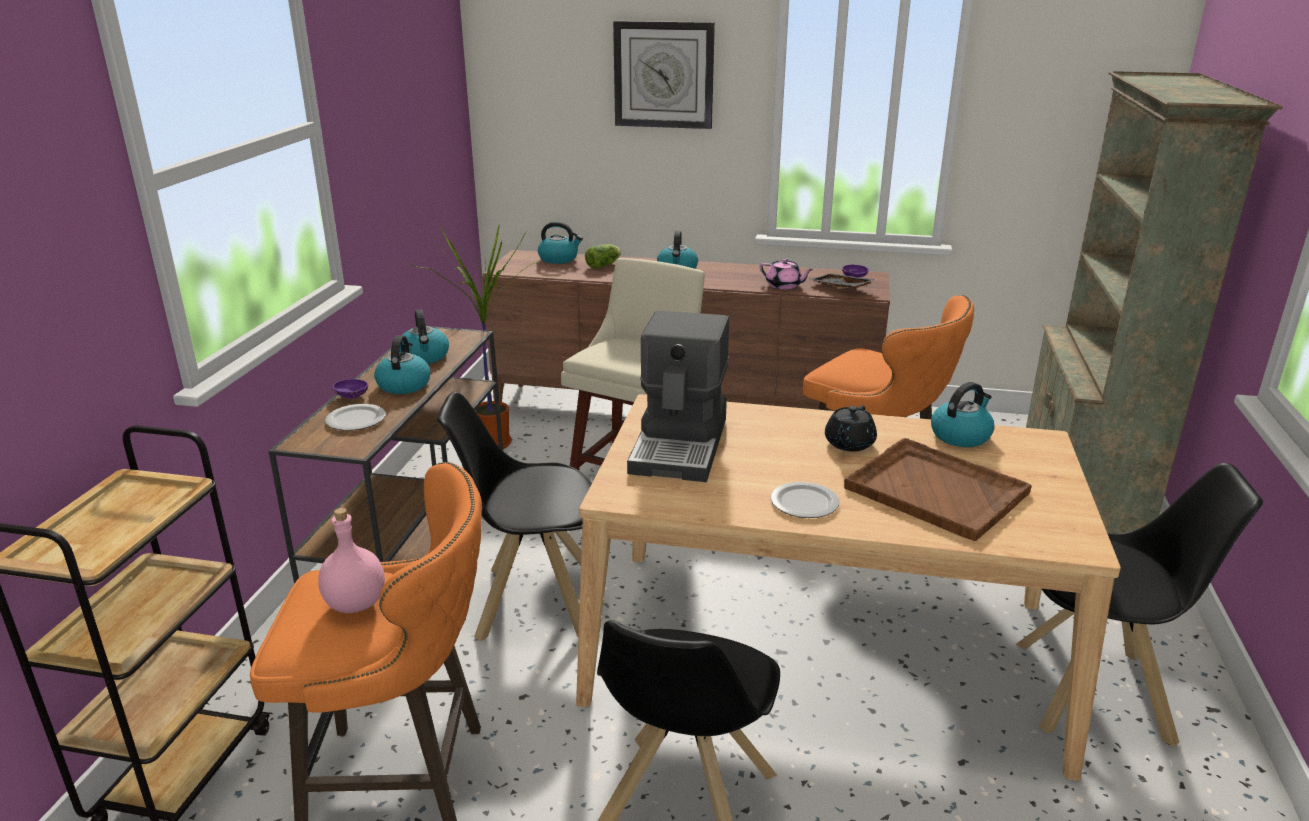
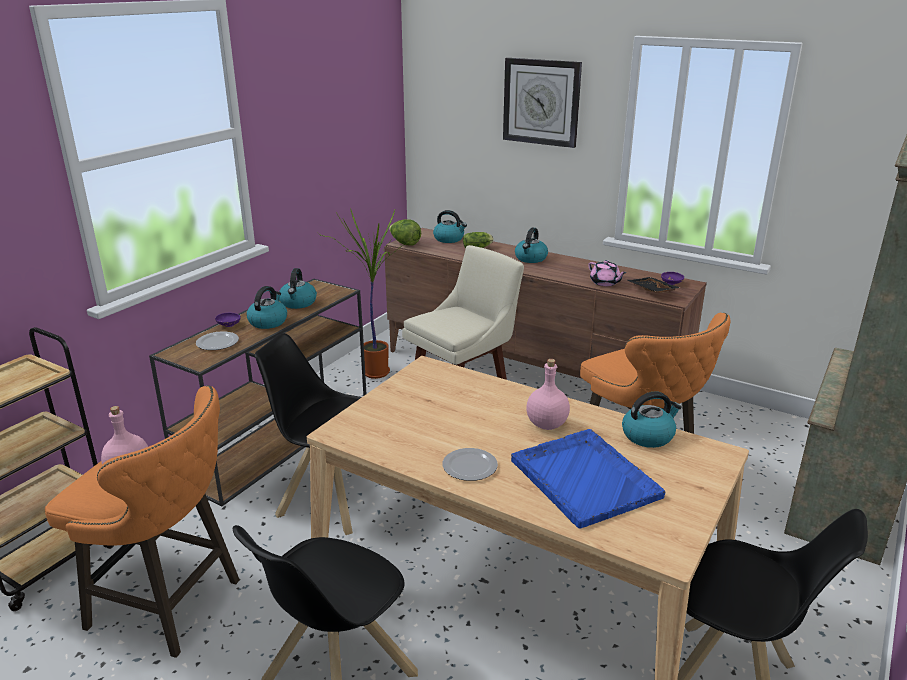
camera: 20 degrees right, 0 degrees up
coffee machine [627,310,729,482] -> none
black teapot [825,405,877,451] -> pink bottle [526,359,570,430]
brown tray [844,438,1032,541] -> blue tray [511,429,665,529]
none -> lettuce [389,219,421,246]

